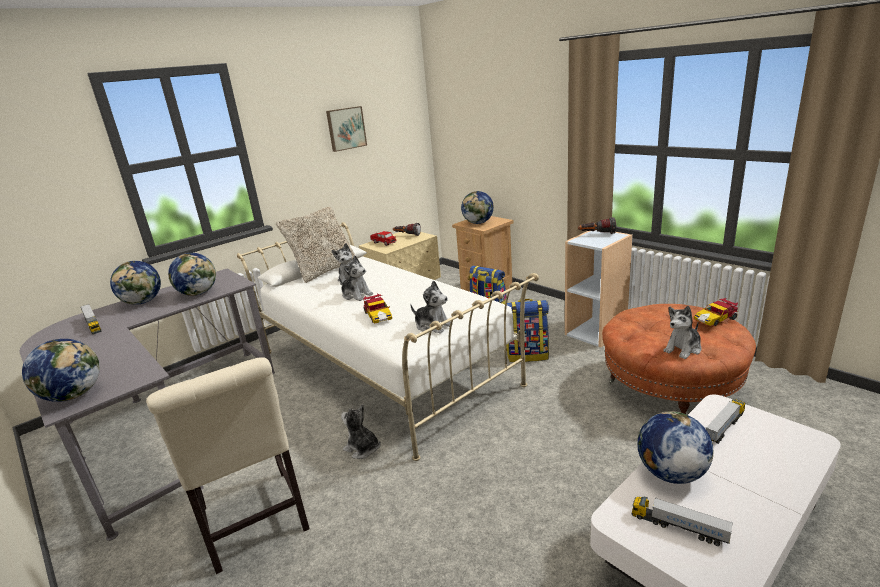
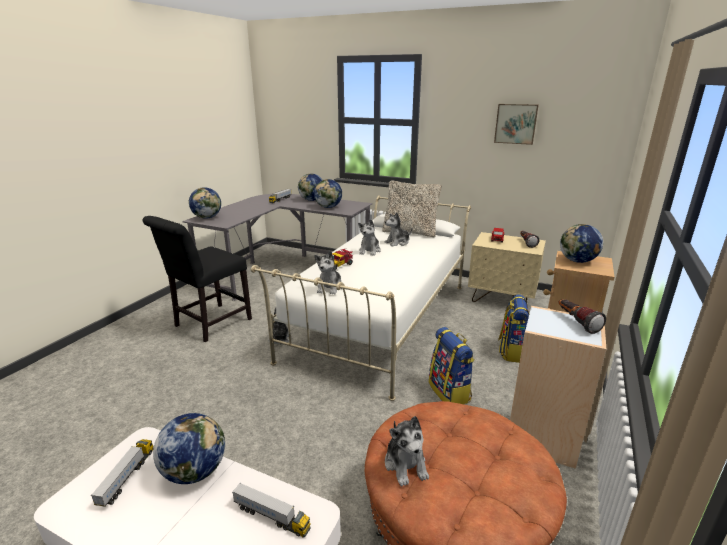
camera: 65 degrees right, 0 degrees up
beige chair [146,357,310,574] -> black chair [143,216,252,342]
plush toy [664,306,702,359] -> plush toy turned 135 degrees counterclockwise [385,416,429,486]
toy car [694,298,738,326] -> none

